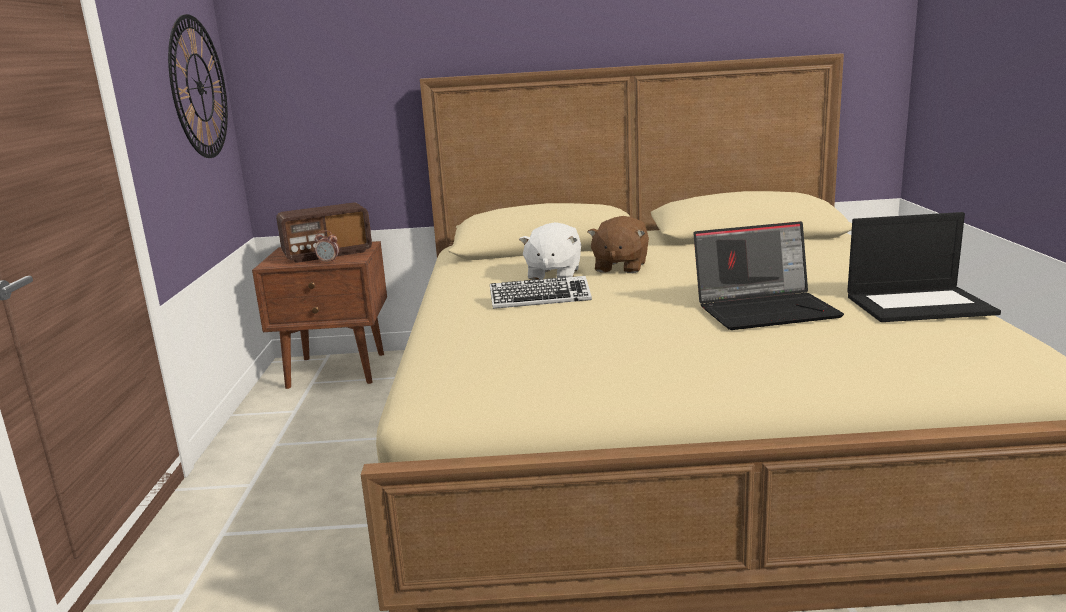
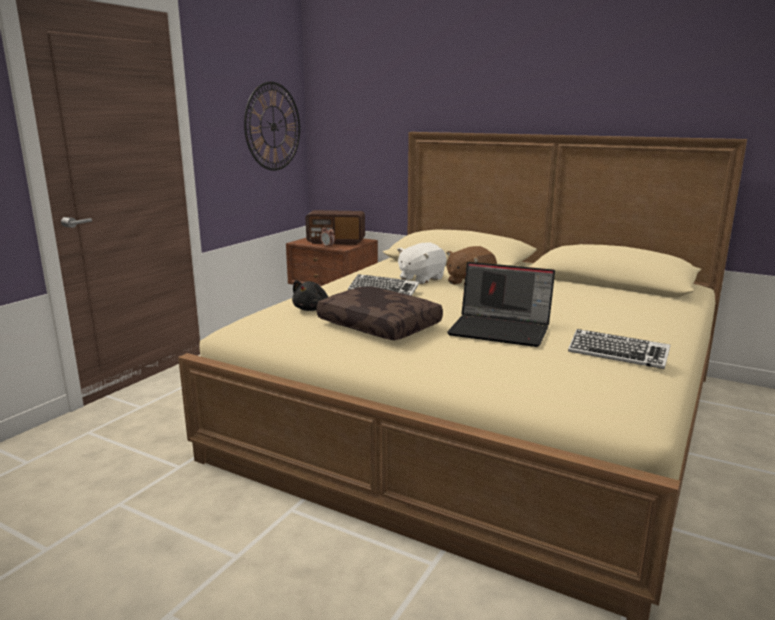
camera: 30 degrees right, 0 degrees up
laptop [847,212,1001,322] -> keyboard [568,329,670,369]
none -> black plush toy [292,280,328,311]
none -> brown pillow [316,286,443,340]

